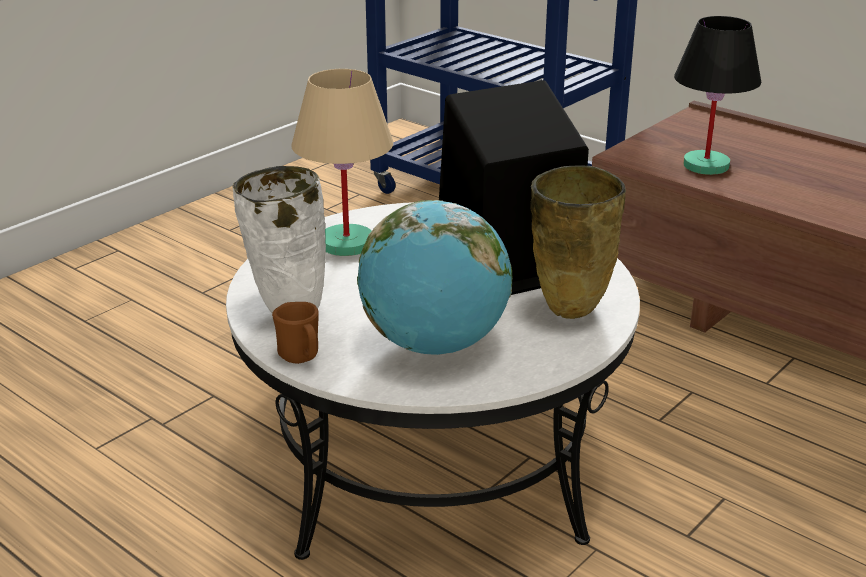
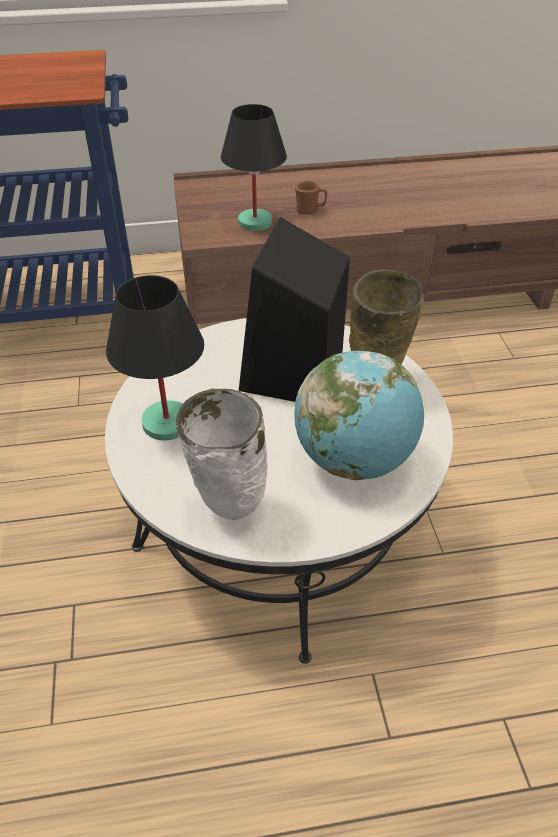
camera: 50 degrees left, 15 degrees up
brown mug [272,302,318,364] -> brown mug moved to [295,181,327,214]
beige table lamp [291,69,393,256] -> black table lamp [106,275,204,441]

